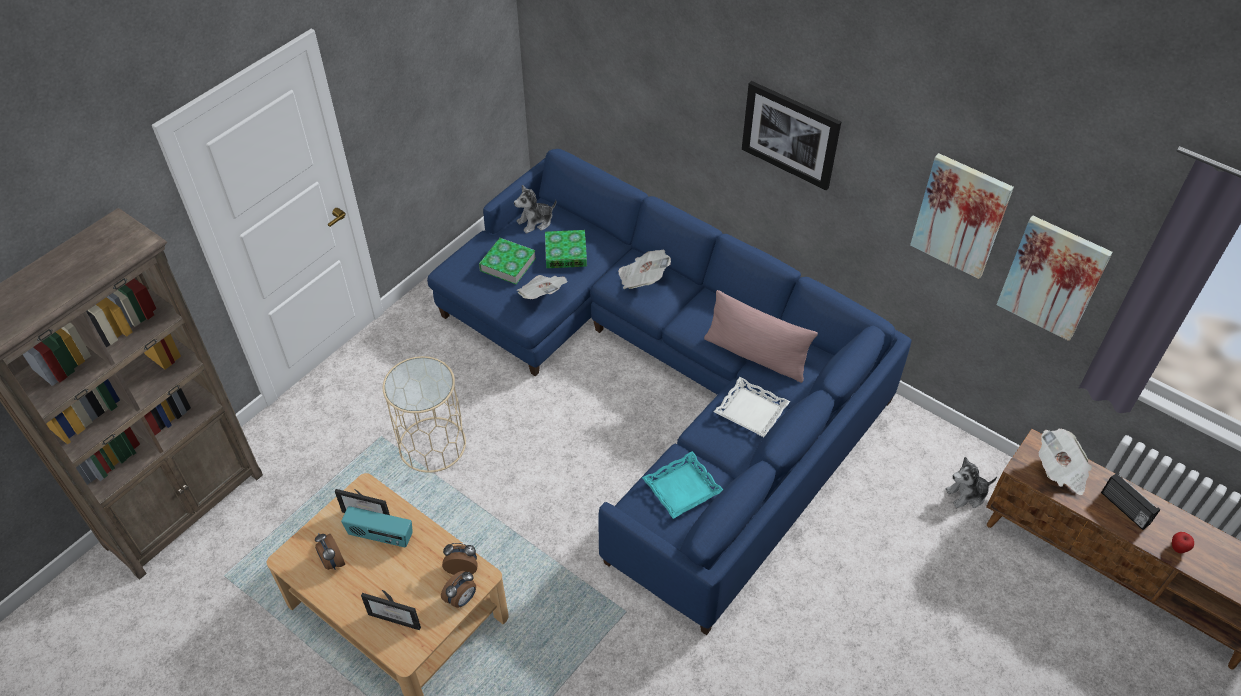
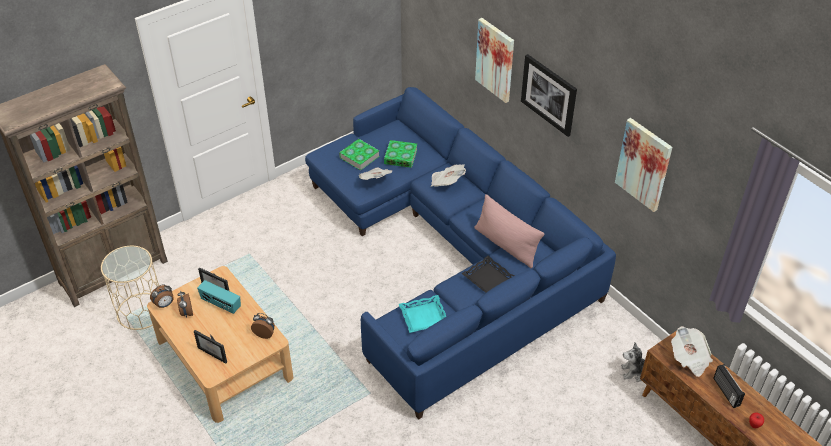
camera: 15 degrees right, 5 degrees down
beige side table [383,356,466,473] -> beige side table moved to [101,246,159,330]
alarm clock [441,571,476,608] -> alarm clock moved to [150,284,174,308]
plush toy [514,185,556,234] -> none
white tray [714,377,790,437] -> black tray [462,256,514,293]
picture [997,215,1113,341] -> picture moved to [475,18,514,103]

